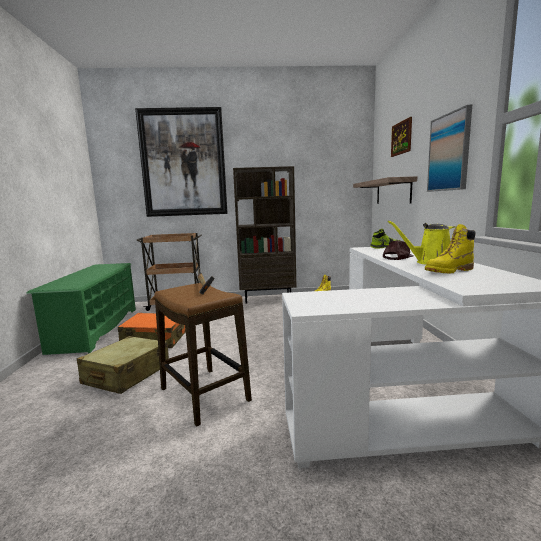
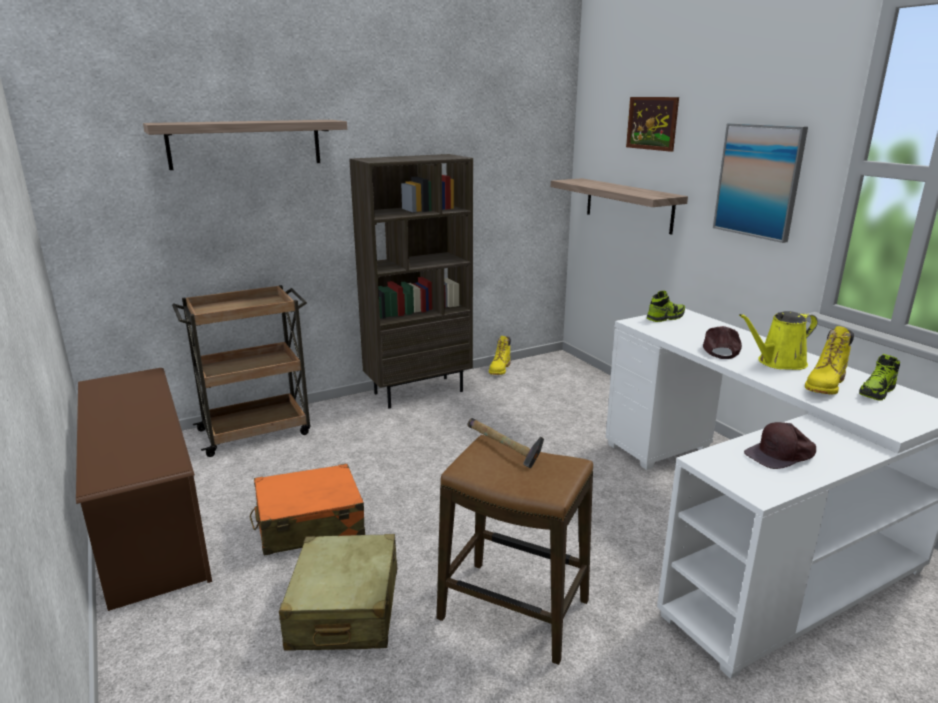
camera: 25 degrees left, 10 degrees up
green shoe rack [26,263,136,355] -> brown shoe rack [76,368,212,611]
picture [135,107,228,217] -> shelf [143,120,347,170]
none -> brown cap [744,422,816,469]
none -> shoe [859,354,900,401]

